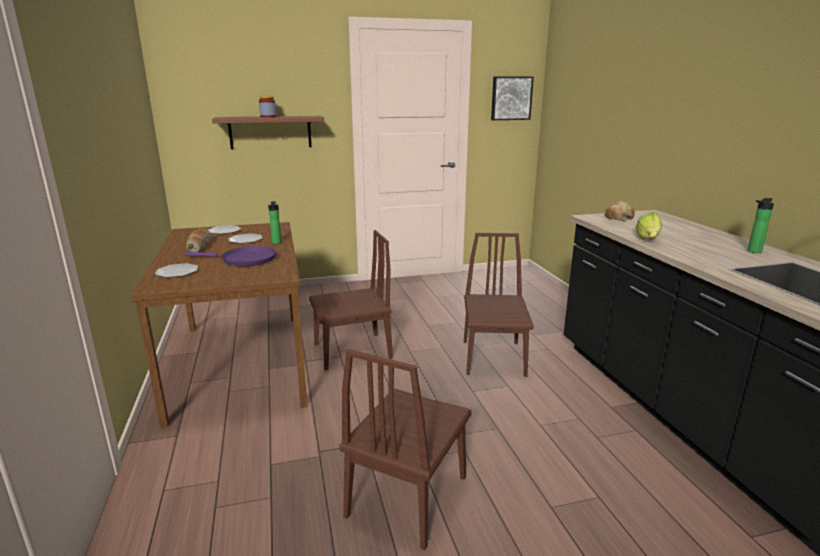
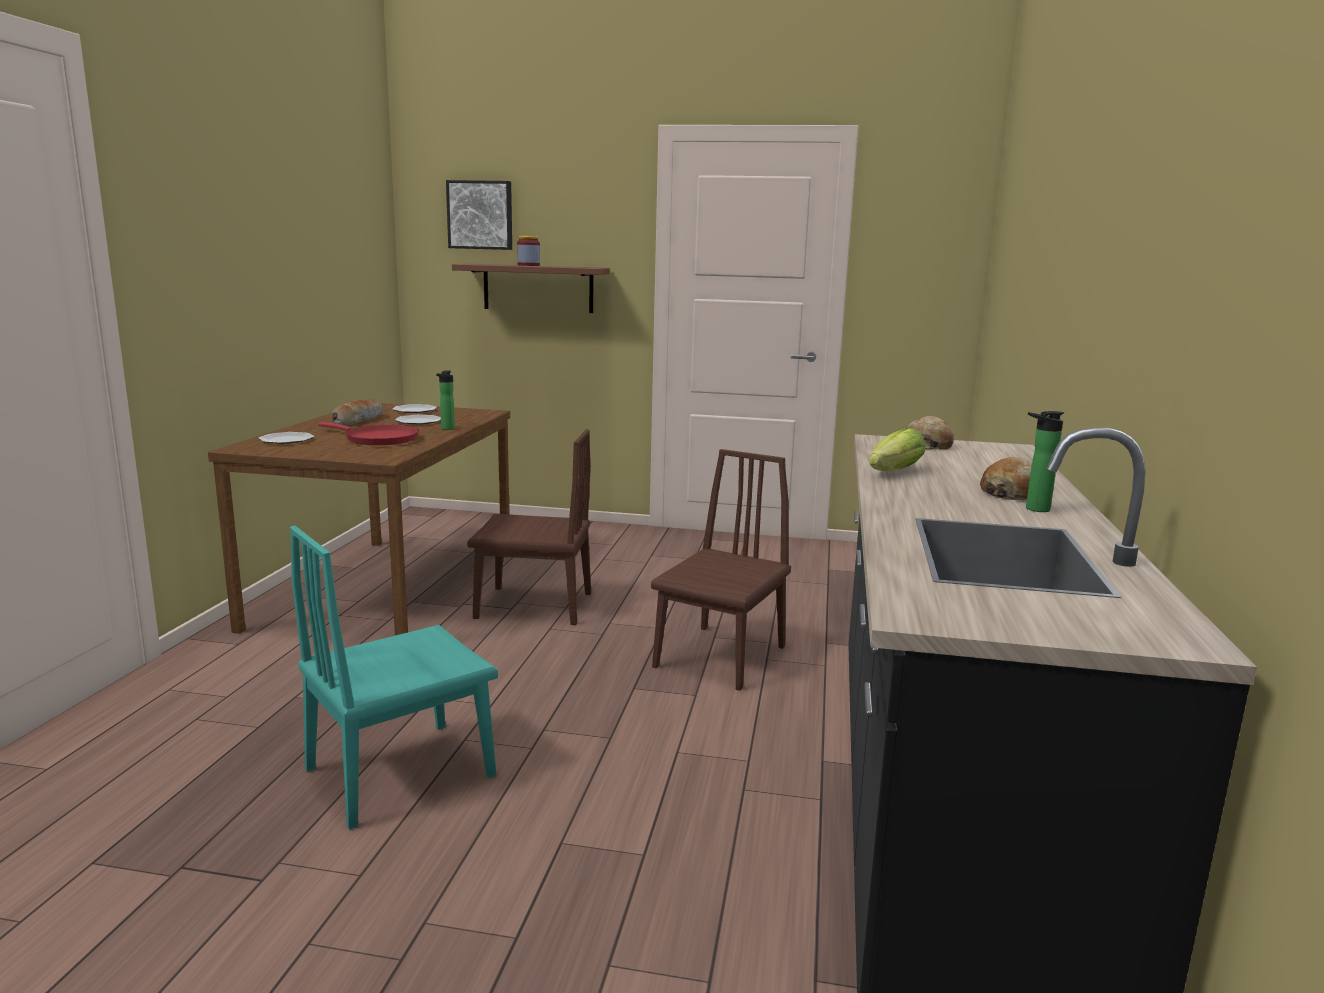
camera: 25 degrees right, 5 degrees down
purple frying pan [185,246,276,266] -> red frying pan [319,422,419,445]
brown chair [339,349,472,550] -> turquoise chair [290,526,498,830]
picture [491,76,534,120] -> picture moved to [446,180,512,250]
none -> bread [980,457,1032,500]

